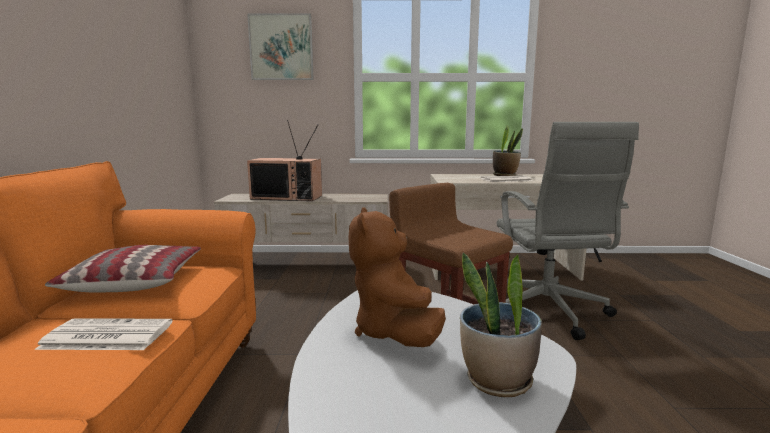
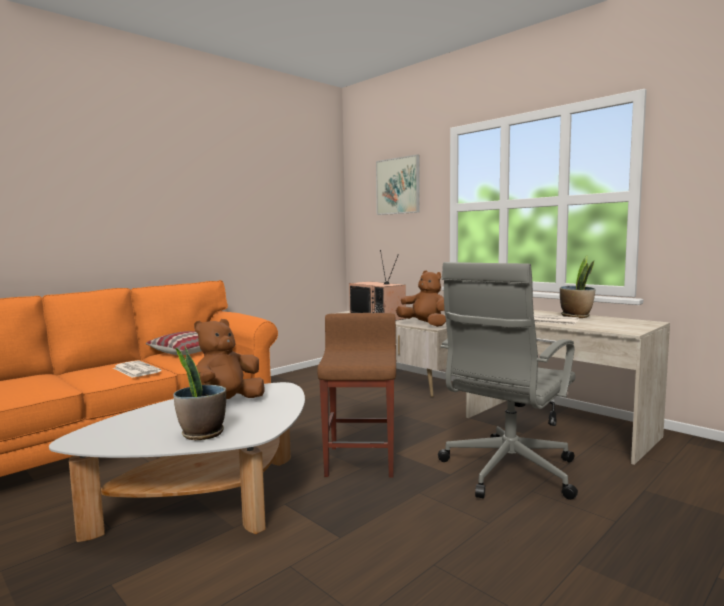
camera: 45 degrees right, 5 degrees down
none -> brown plush toy [396,270,446,327]

